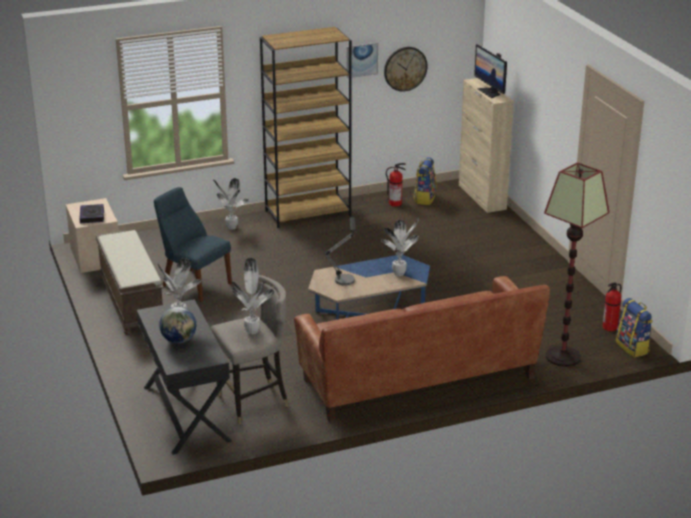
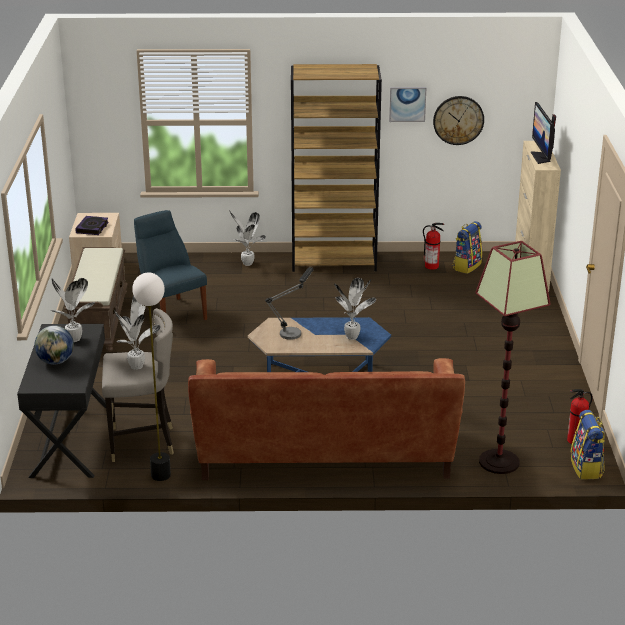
camera: 20 degrees right, 0 degrees up
none -> floor lamp [132,272,171,481]

